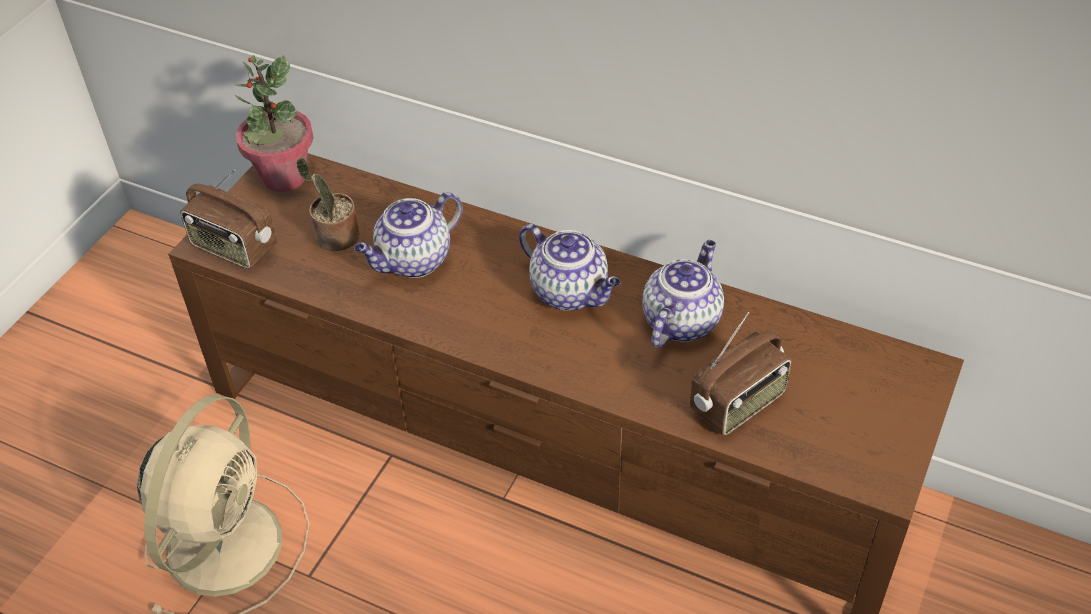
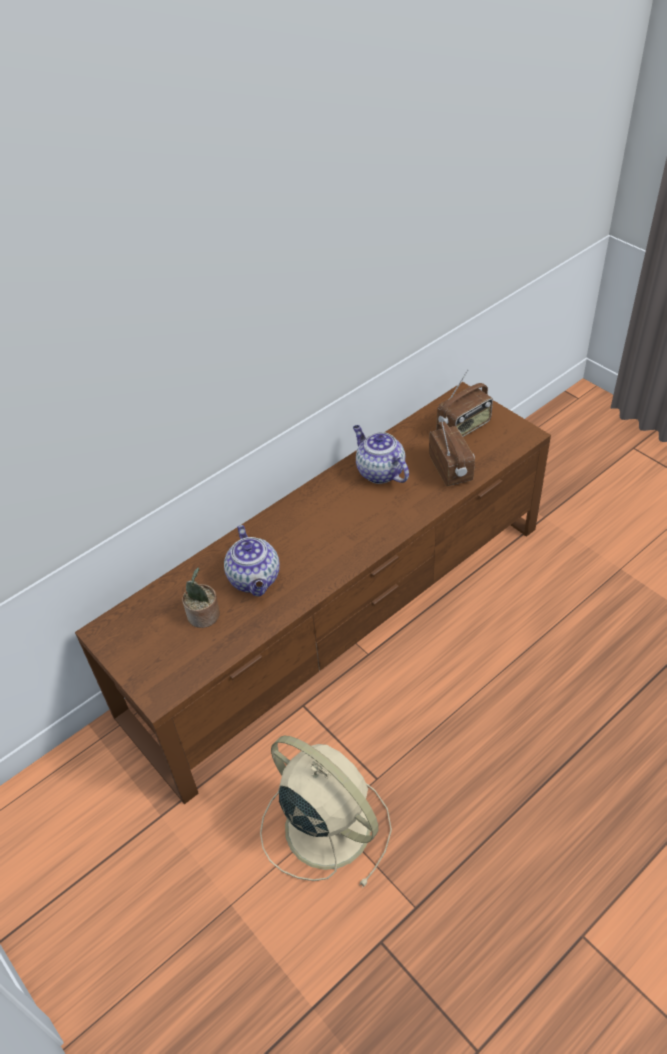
camera: 65 degrees left, 0 degrees up
radio [180,169,277,269] -> radio moved to [437,370,493,437]
potted plant [235,55,313,192] -> none
teapot [519,224,620,311] -> none

